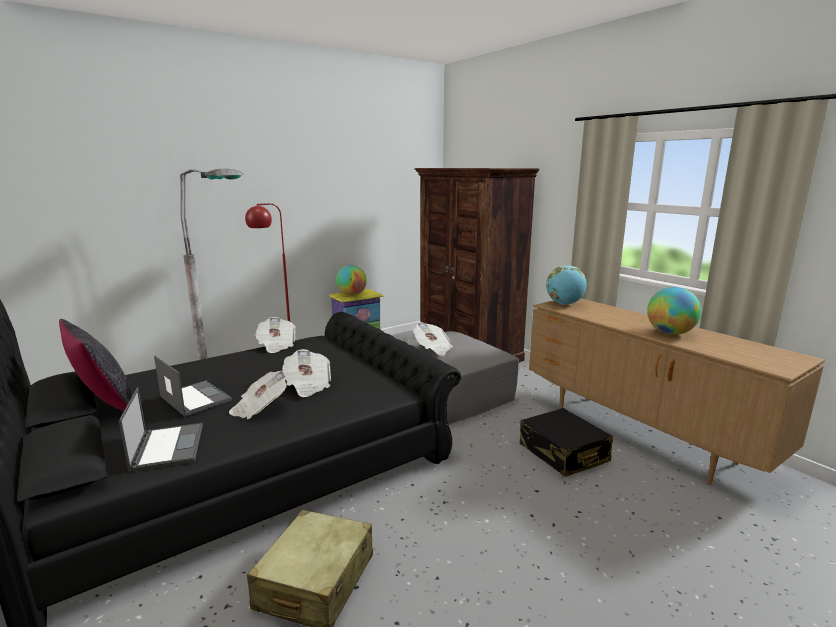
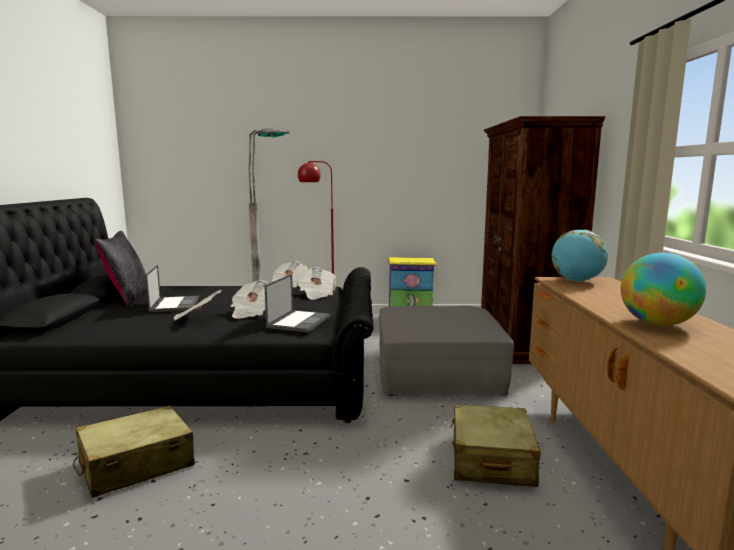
camera: 35 degrees right, 5 degrees down
laptop [119,387,203,472] -> laptop moved to [264,274,331,332]
globe [336,265,367,296] -> none
newspaper [413,322,453,356] -> newspaper moved to [297,267,337,299]
black suitcase [520,408,613,477] -> beige suitcase [451,404,541,487]

